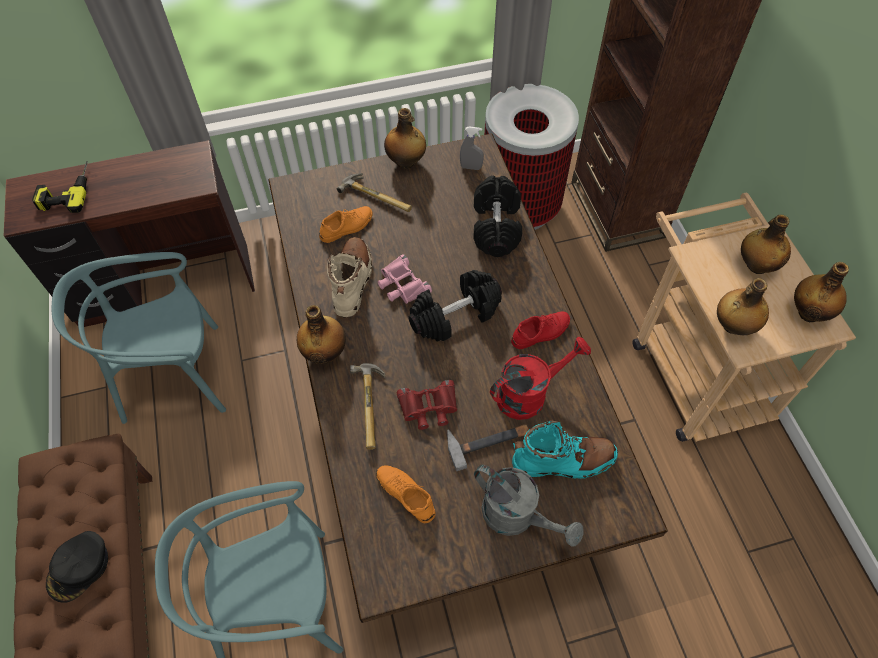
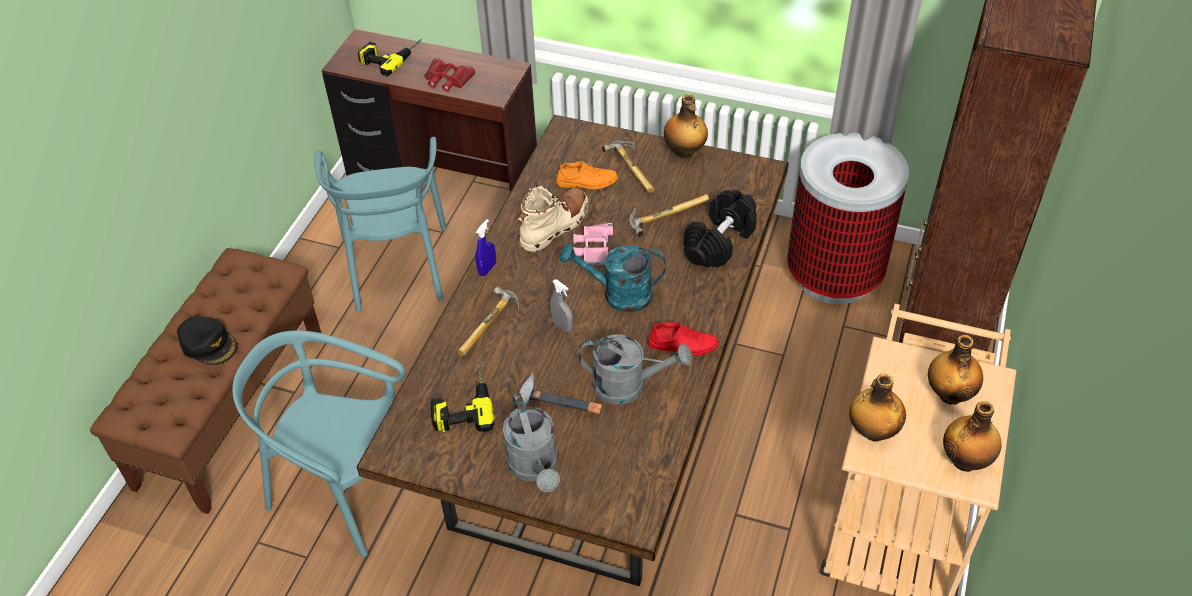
camera: 35 degrees right, 10 degrees down
black cap [46,531,108,603] -> black cap turned 120 degrees counterclockwise [177,316,237,365]
turquoise chair [52,252,226,424] -> turquoise chair turned 120 degrees counterclockwise [314,137,447,312]
bottle [297,305,346,364] -> blue spray bottle [476,219,496,276]
orange shoe [376,465,436,523] -> power drill [431,363,494,432]
red binoculars [397,380,457,430] -> red binoculars moved to [424,58,475,92]
black dumbbell [408,270,502,341] -> turquoise watering can [560,243,666,312]
grey spray bottle [460,127,484,170] -> grey spray bottle moved to [550,279,573,332]
red watering can [490,337,591,420] -> grey watering can [578,334,692,405]
turquoise boot [512,420,618,479] -> none
none -> hammer [629,194,710,237]

